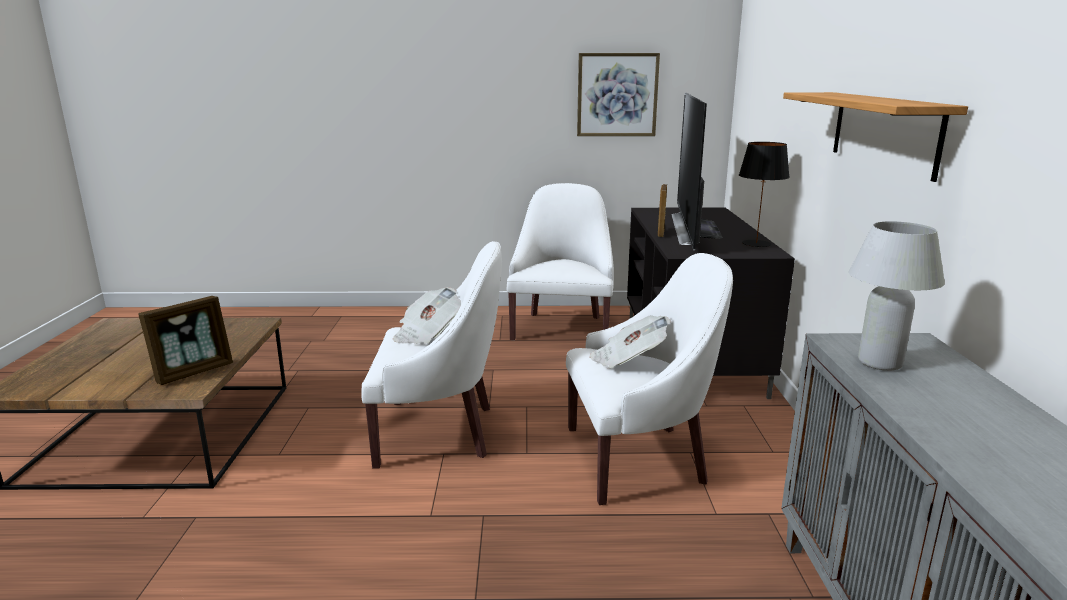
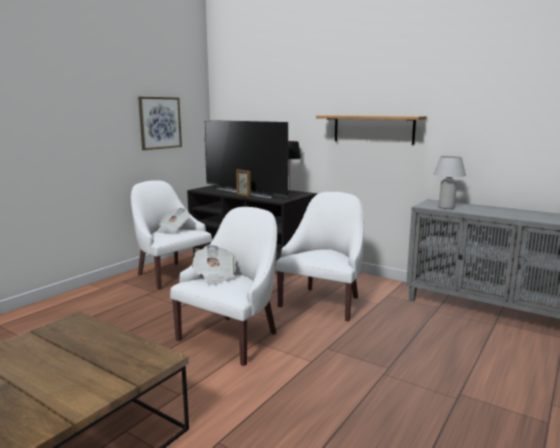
camera: 55 degrees left, 5 degrees down
picture frame [138,296,233,385] -> none
newspaper [589,315,671,369] -> newspaper moved to [157,208,190,233]

